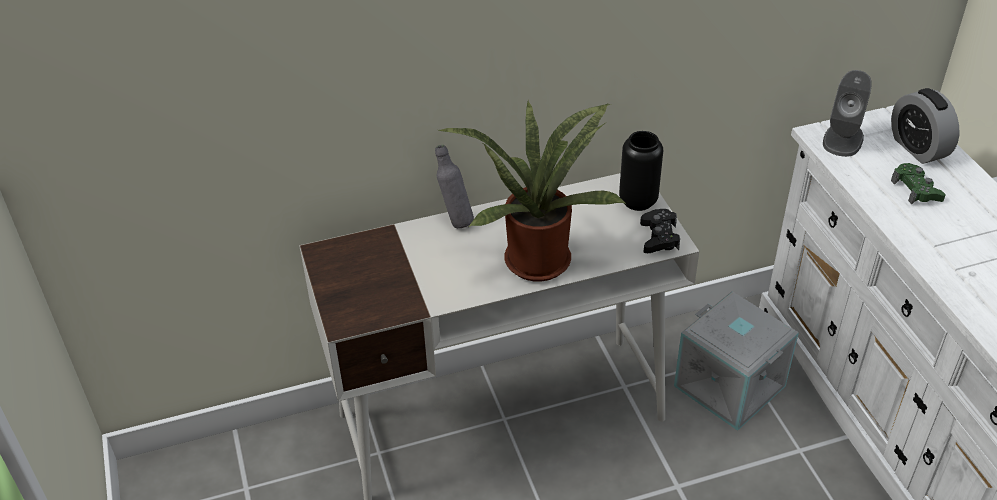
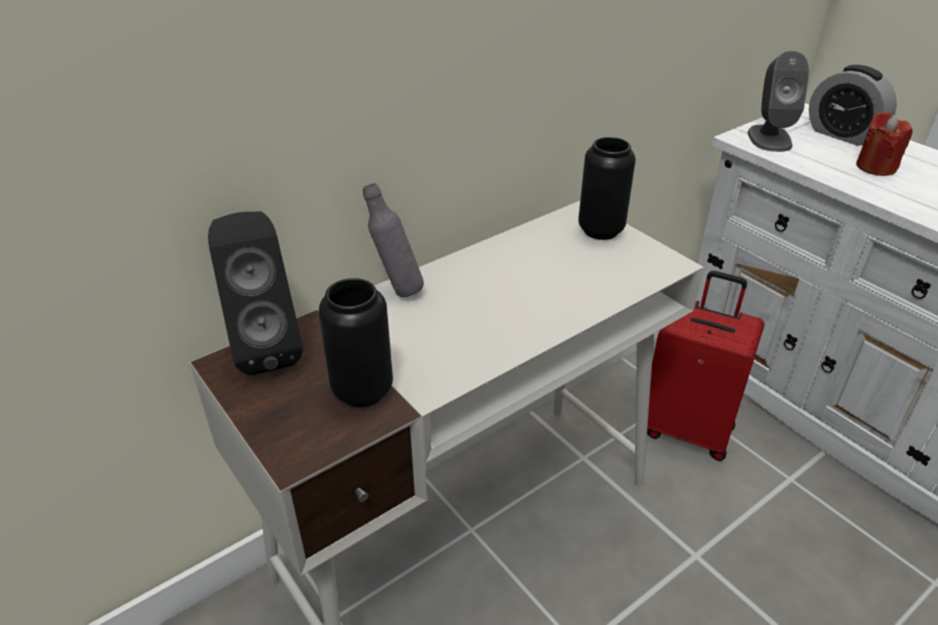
camera: 20 degrees left, 5 degrees down
potted plant [439,100,626,282] -> none
black game controller [640,209,680,253] -> none
grey storage box [674,291,799,431] -> red suitcase [647,271,764,461]
green game controller [891,163,946,205] -> red candle [856,112,913,176]
none -> black speaker [208,211,303,375]
none -> black vase [319,278,393,407]

